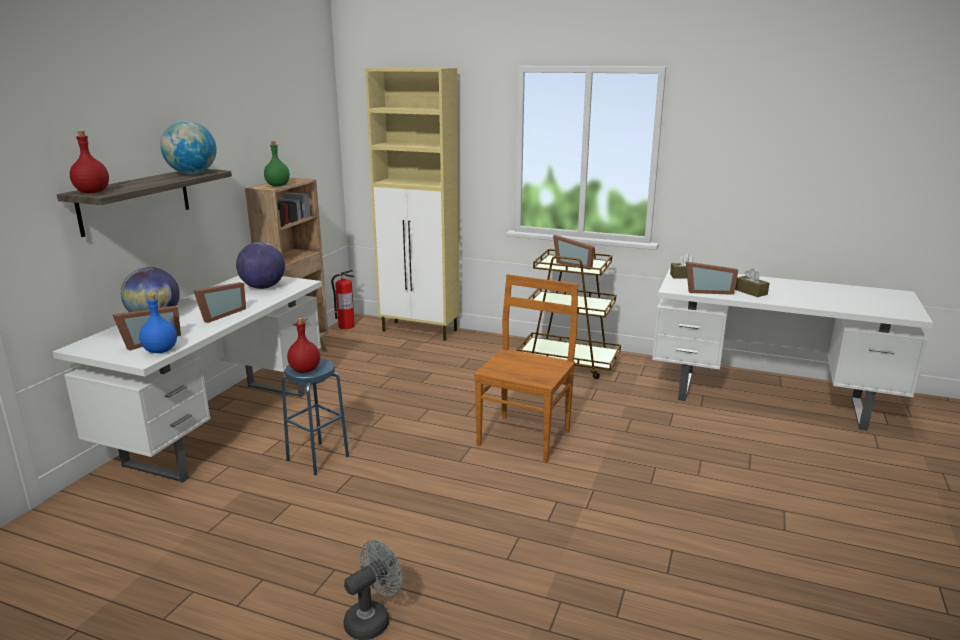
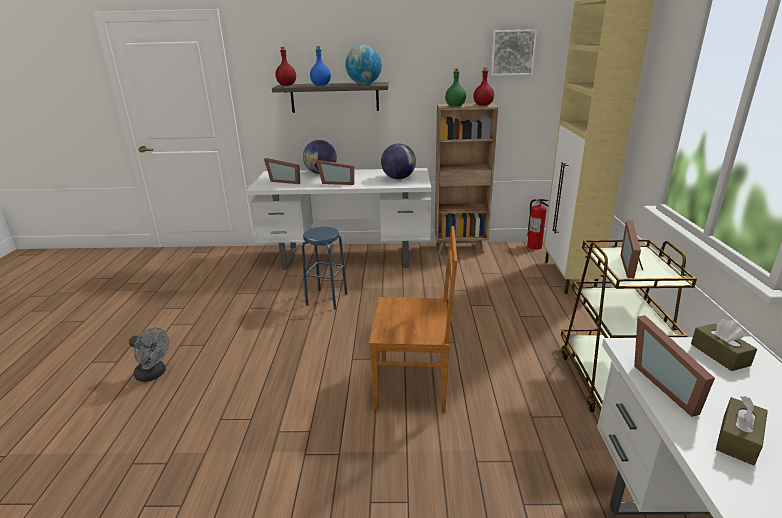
camera: 70 degrees right, 5 degrees up
blue bottle [139,294,177,353] -> blue bottle moved to [310,46,331,86]
red bottle [287,318,320,373] -> red bottle moved to [474,68,494,106]
none -> picture [491,29,537,76]

